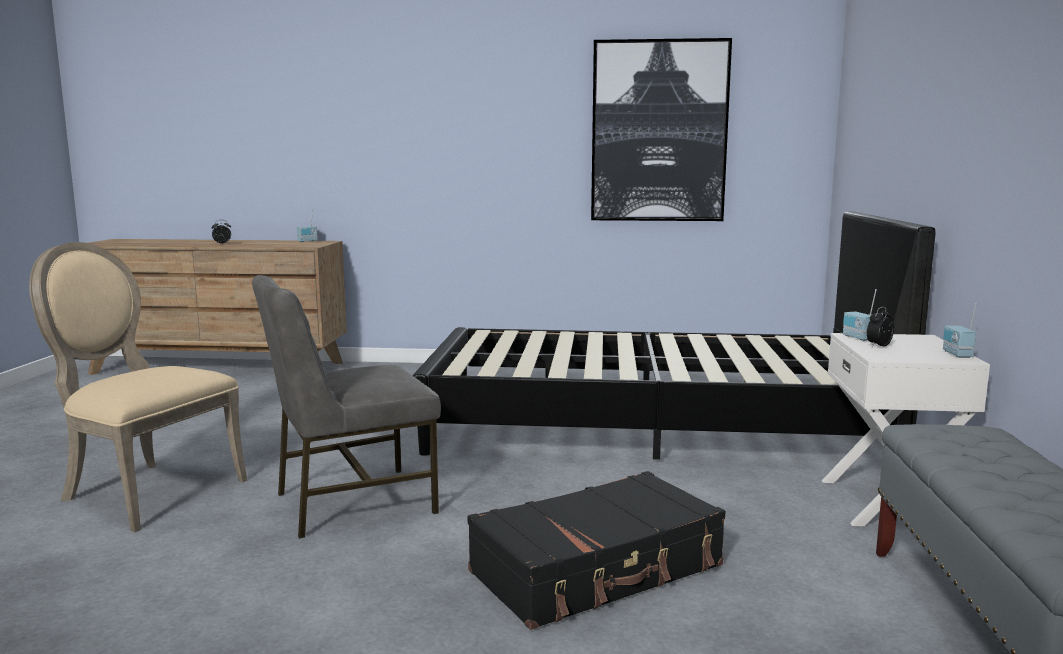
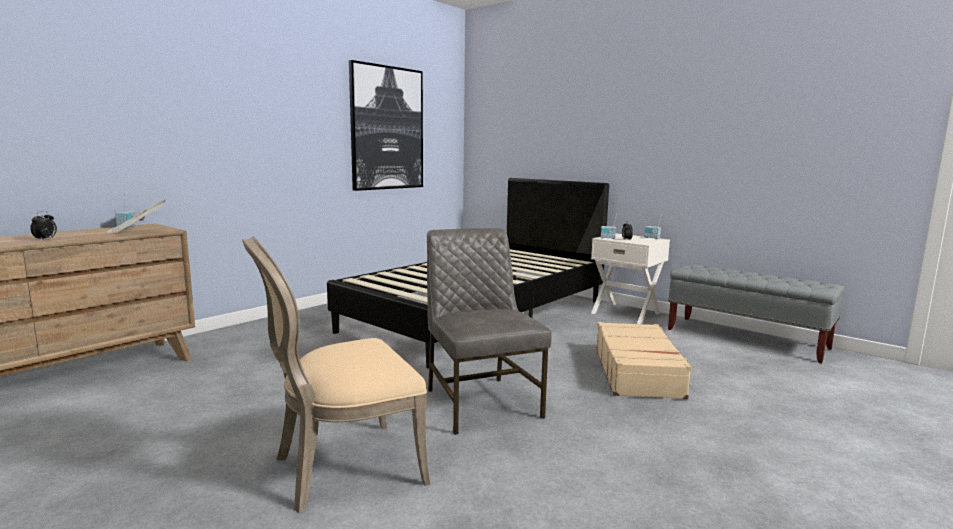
camera: 55 degrees left, 0 degrees up
grey chair [252,275,441,539] -> grey chair turned 150 degrees clockwise [427,228,552,435]
black suitcase [467,471,725,630] -> beige suitcase [596,322,692,399]
none -> newspaper [107,199,169,233]

